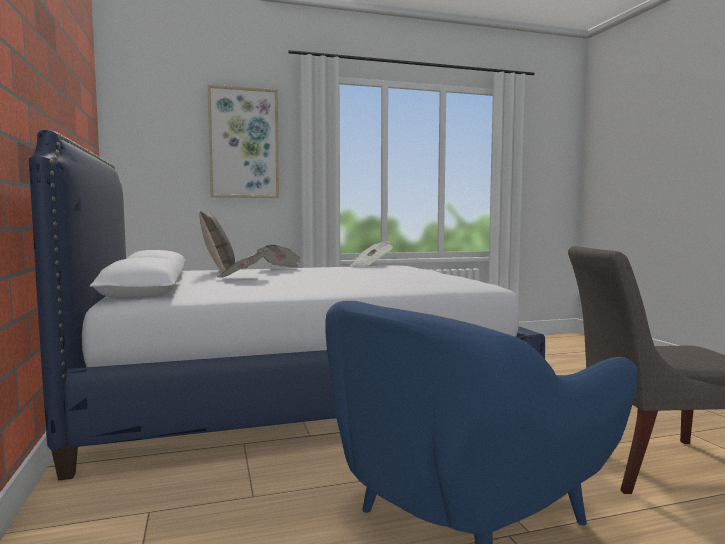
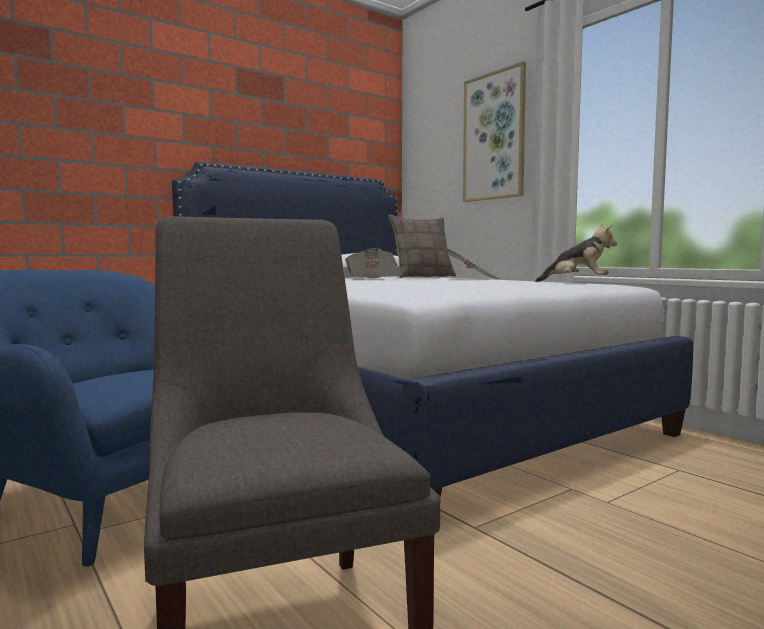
camera: 70 degrees right, 0 degrees up
newspaper [350,241,393,267] -> plush toy [535,224,617,282]

